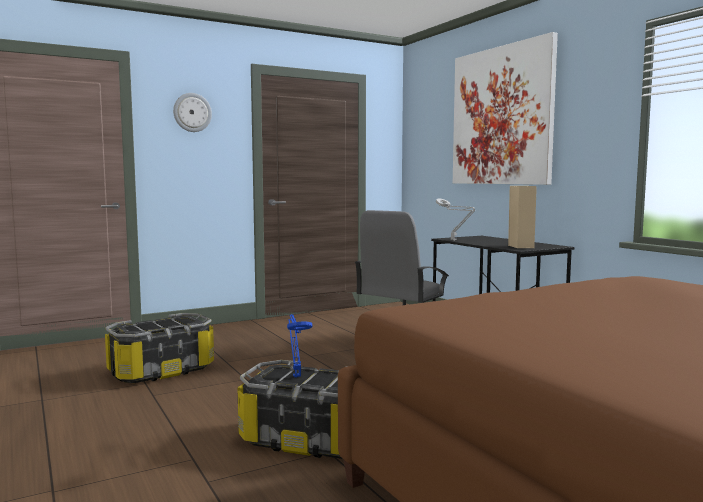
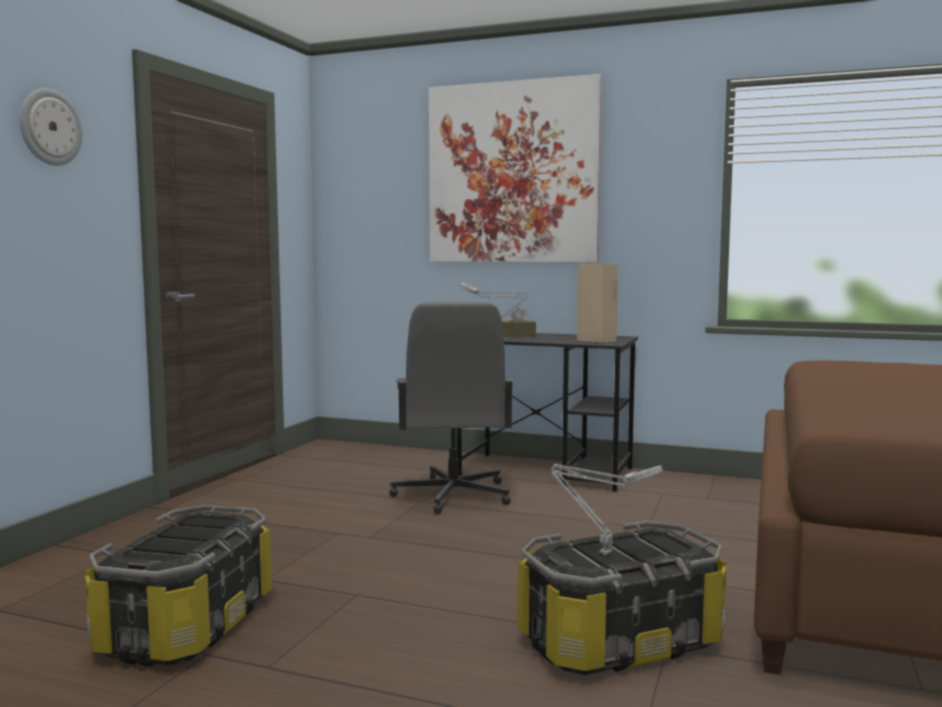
camera: 40 degrees left, 0 degrees up
blue table lamp [287,314,312,377] -> grey table lamp [551,464,663,555]
none -> brown tissue box [502,308,536,337]

